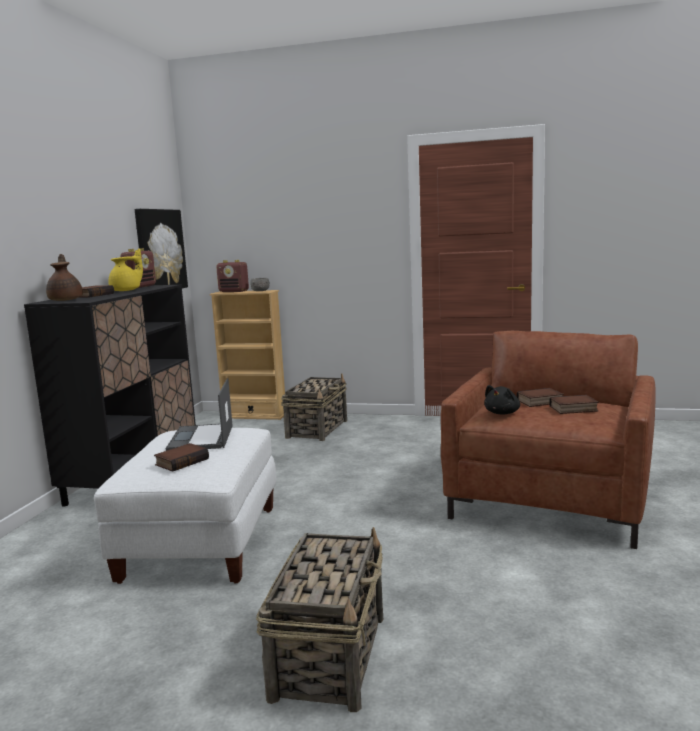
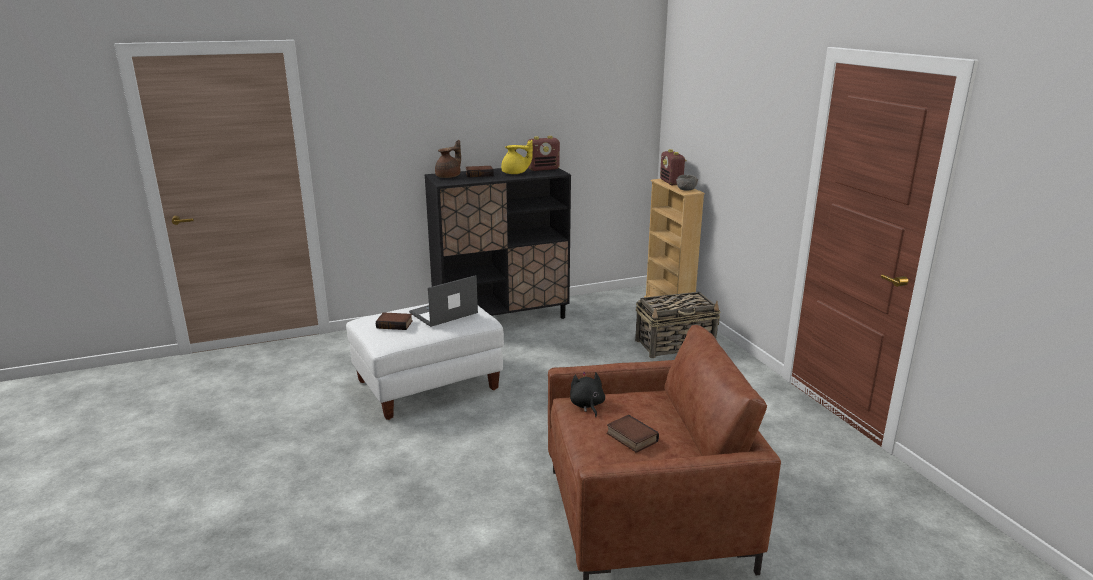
camera: 55 degrees right, 10 degrees up
picture [135,209,188,288] -> none
basket [256,527,383,712] -> none
black plush toy [484,385,520,414] -> black plush toy turned 75 degrees clockwise [570,372,605,417]
book [517,388,564,407] -> none

